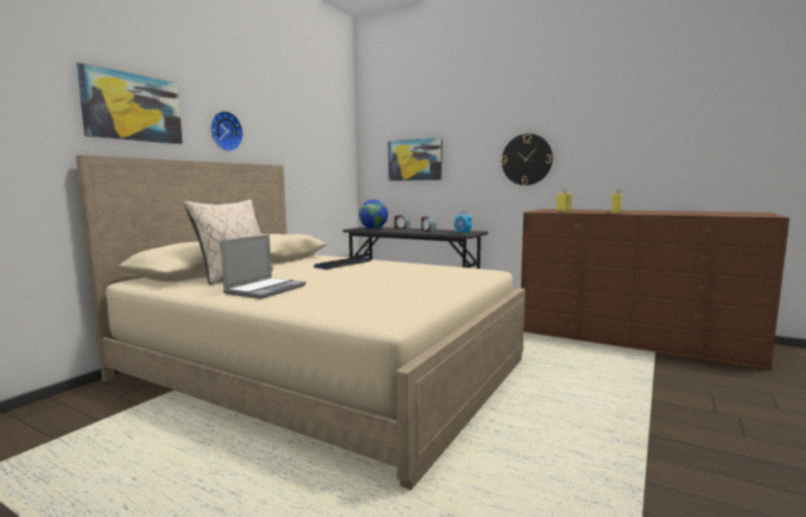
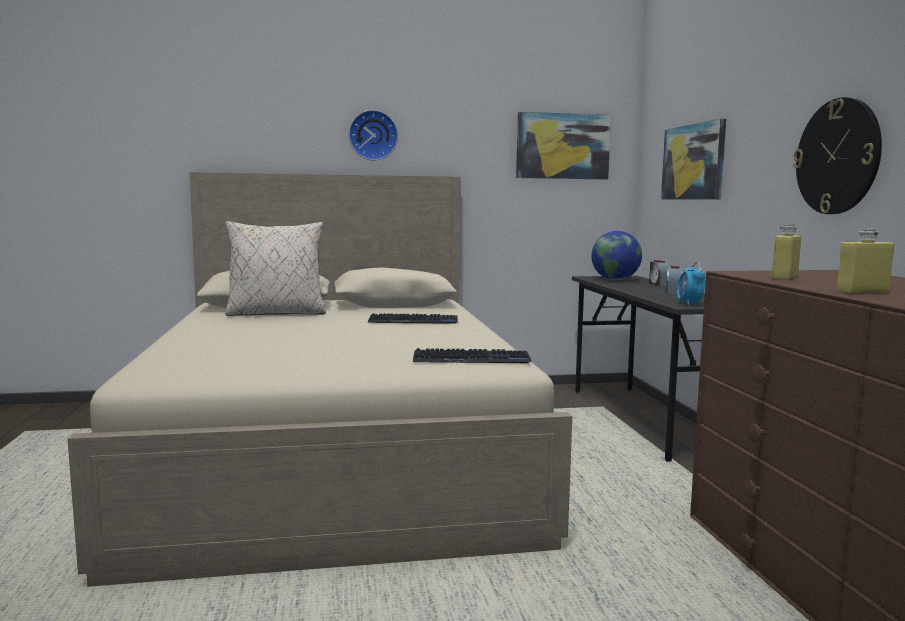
camera: 50 degrees right, 0 degrees up
picture [77,63,183,144] -> picture moved to [516,112,611,179]
laptop [220,234,306,299] -> none
none -> keyboard [413,348,531,363]

